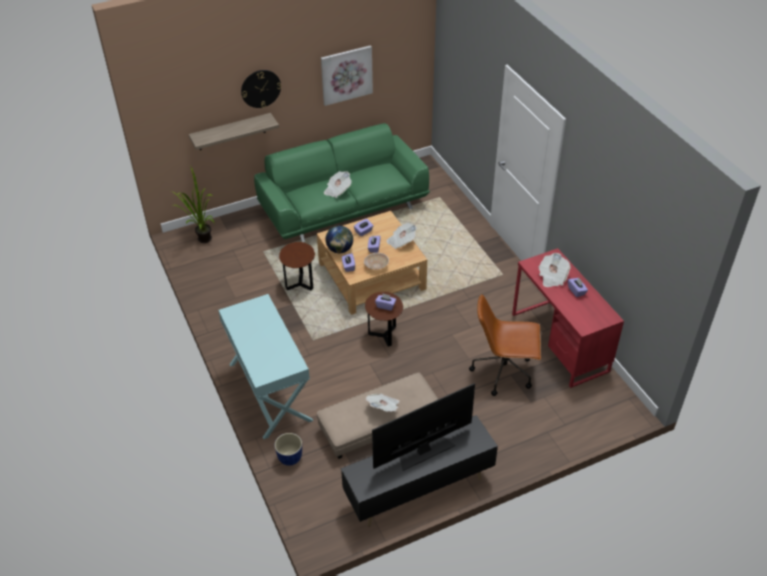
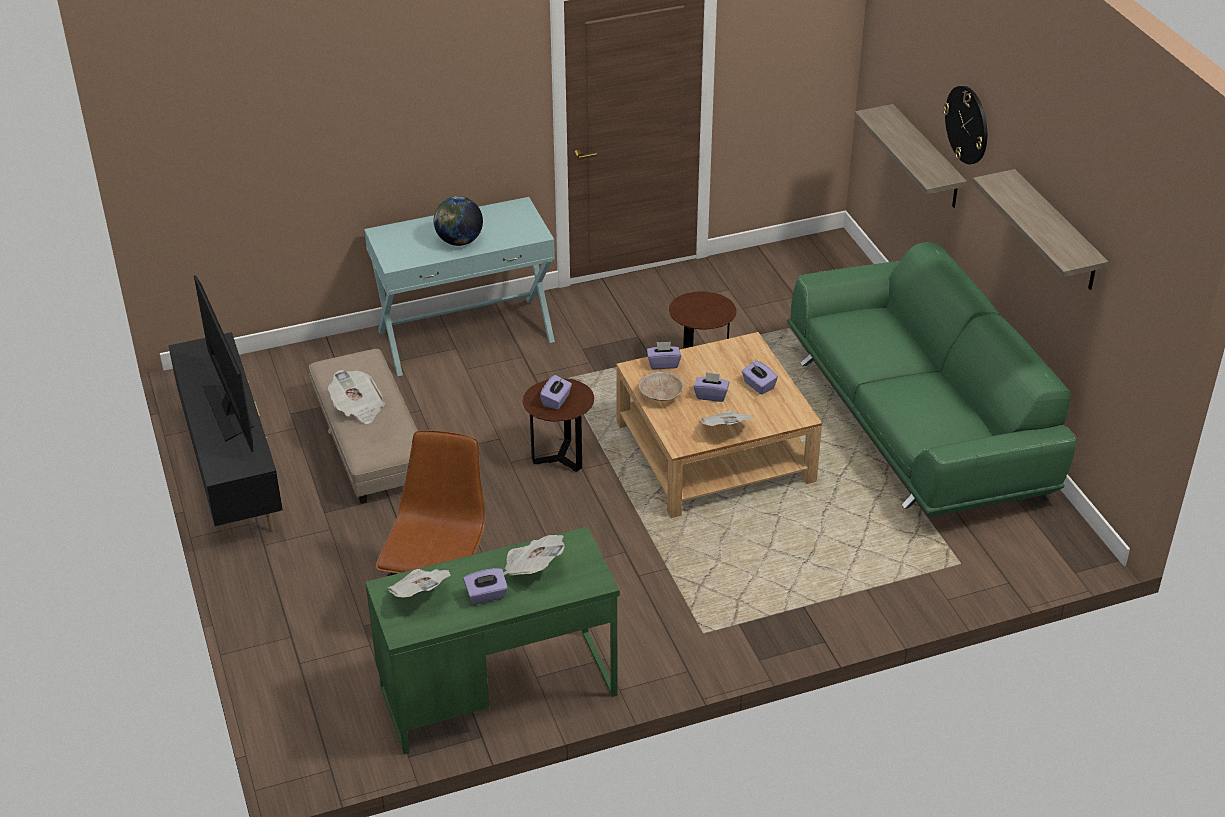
camera: 95 degrees right, 5 degrees down
potted plant [171,166,214,243] -> none
planter [274,433,302,466] -> none
picture [321,45,373,106] -> shelf [972,169,1108,290]
newspaper [324,171,352,198] -> newspaper moved to [388,569,451,597]
globe [325,226,353,253] -> globe moved to [434,196,483,246]
red desk [512,248,624,388] -> green desk [365,527,620,754]

